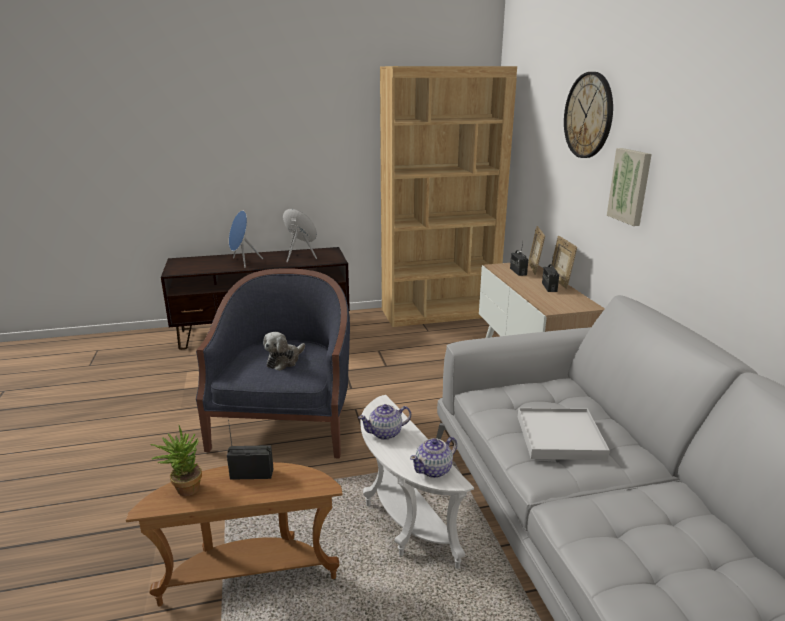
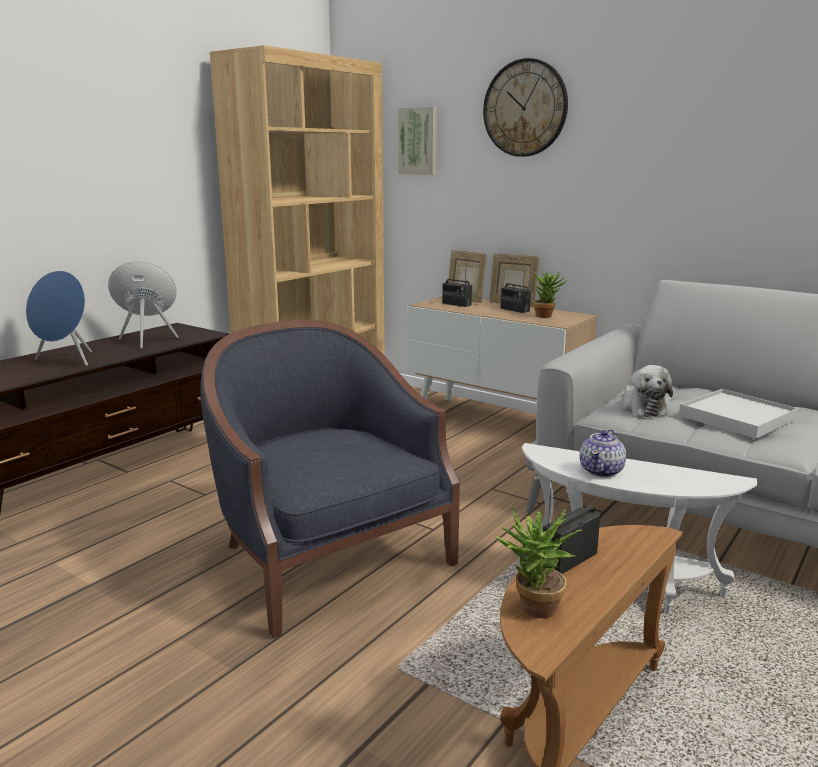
camera: 40 degrees left, 5 degrees down
plush toy [263,332,305,371] -> plush toy moved to [622,365,673,417]
teapot [410,437,457,478] -> none
picture [607,148,652,226] -> picture moved to [398,107,437,175]
none -> potted plant [533,271,568,318]

